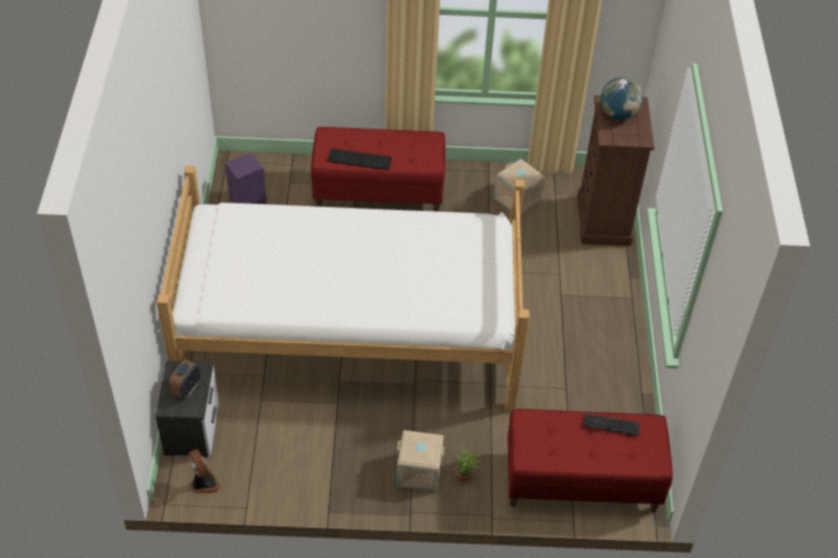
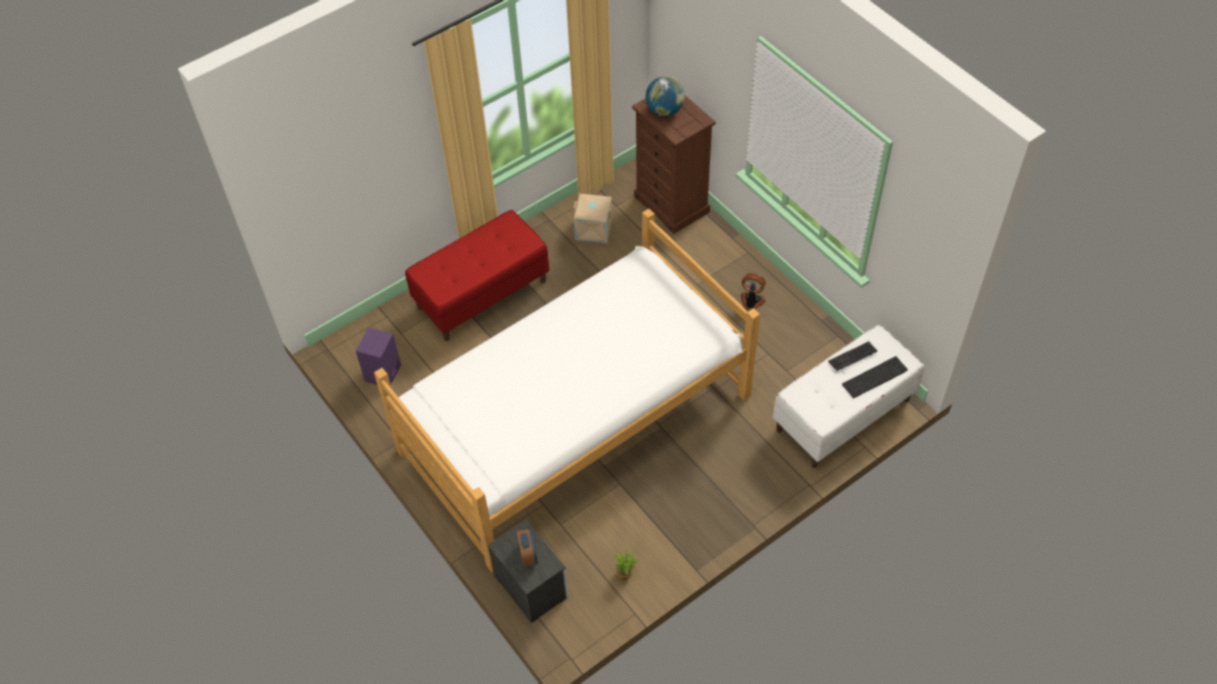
camera: 35 degrees left, 5 degrees up
fan [188,449,221,494] -> fan moved to [741,273,766,310]
keyboard [327,149,392,170] -> keyboard moved to [842,356,908,398]
beige storage box [396,430,445,492] -> none
potted plant [455,446,483,481] -> potted plant moved to [612,546,640,580]
red bench [508,409,673,512] -> white bench [773,325,924,468]

